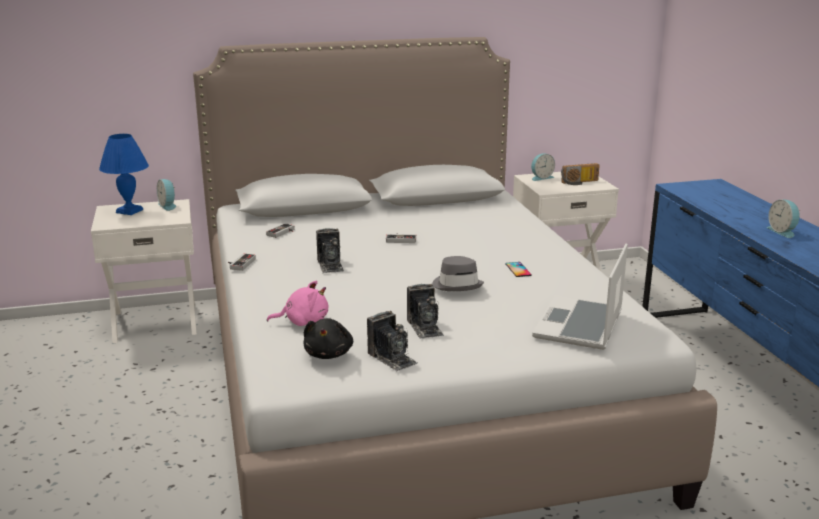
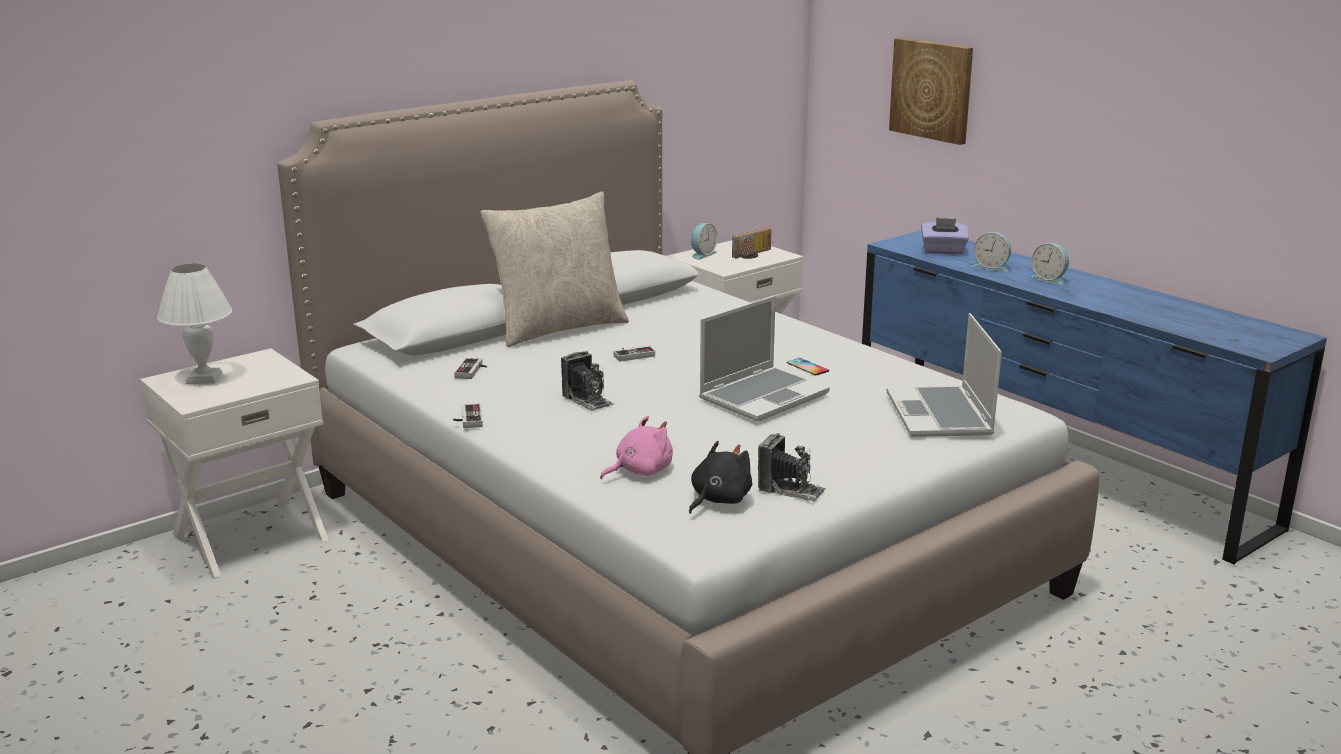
camera: 25 degrees left, 0 degrees up
blue table lamp [99,134,149,215] -> white table lamp [157,263,232,384]
alarm clock [157,179,176,211] -> alarm clock moved to [973,232,1011,272]
black plush toy [304,318,353,359] -> black plush toy turned 120 degrees counterclockwise [689,441,752,514]
camera [407,284,444,339] -> none
grey hat [432,256,484,291] -> laptop [699,296,830,422]
none -> beige pillow [481,192,629,347]
none -> picture [889,38,973,145]
none -> purple tissue box [921,218,969,255]

